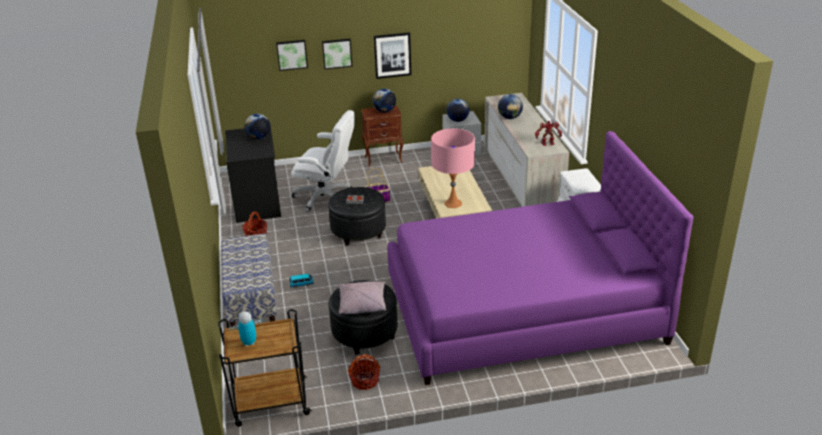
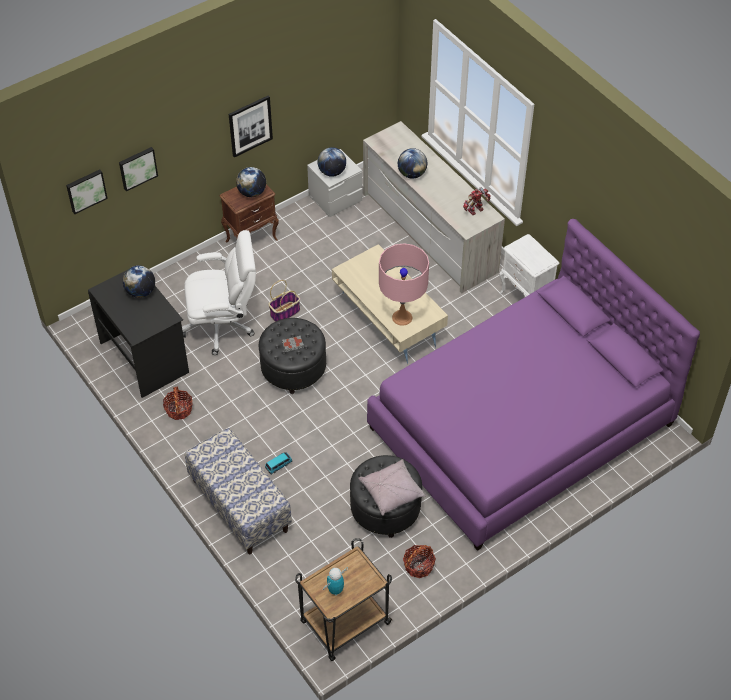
camera: 25 degrees left, 20 degrees up
picture [322,39,353,69] -> picture moved to [66,170,108,214]

